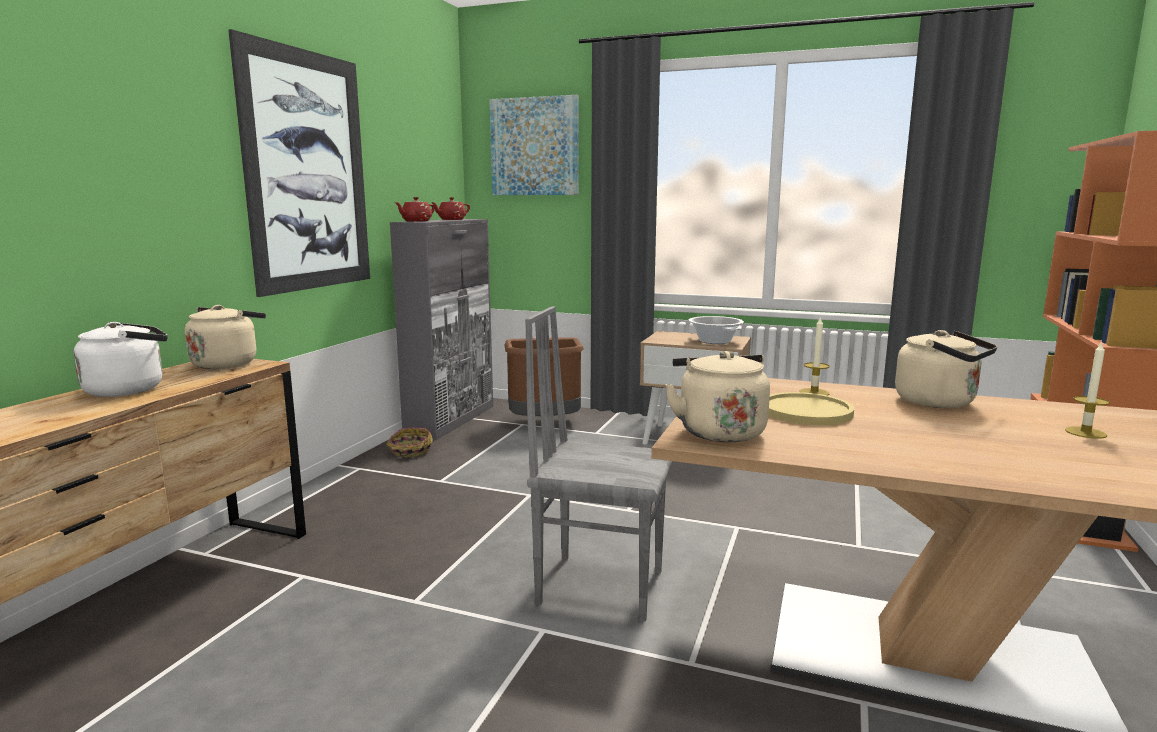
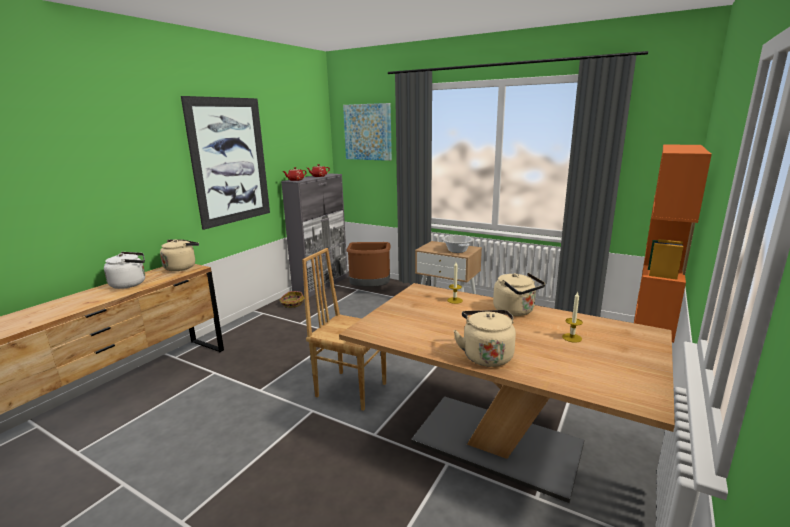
camera: 10 degrees right, 5 degrees up
grey chair [525,306,673,622] -> brown chair [302,248,386,411]
beige kettle [665,351,770,442] -> beige kettle moved to [453,310,516,367]
yellow plate [768,392,854,425] -> none

